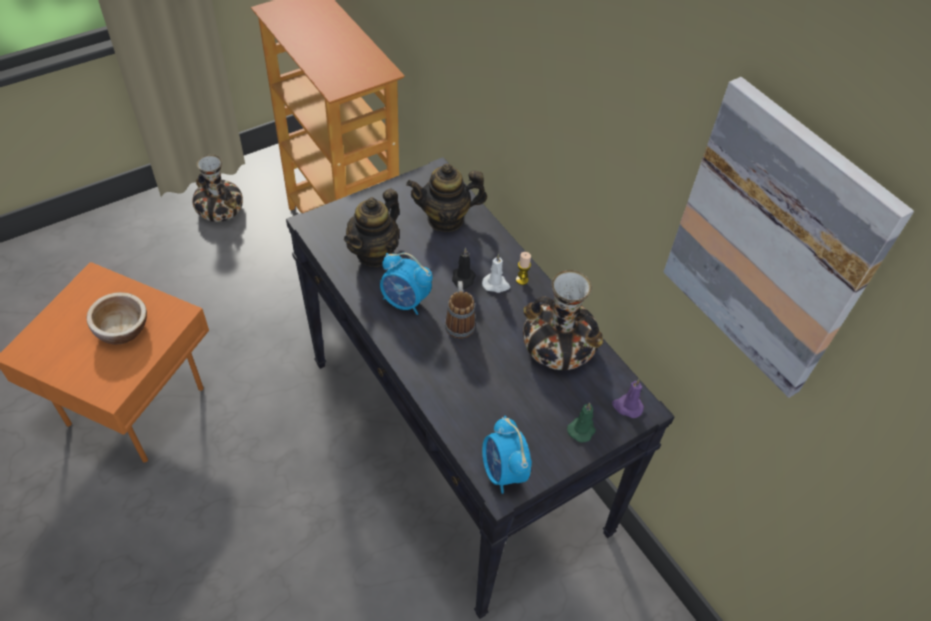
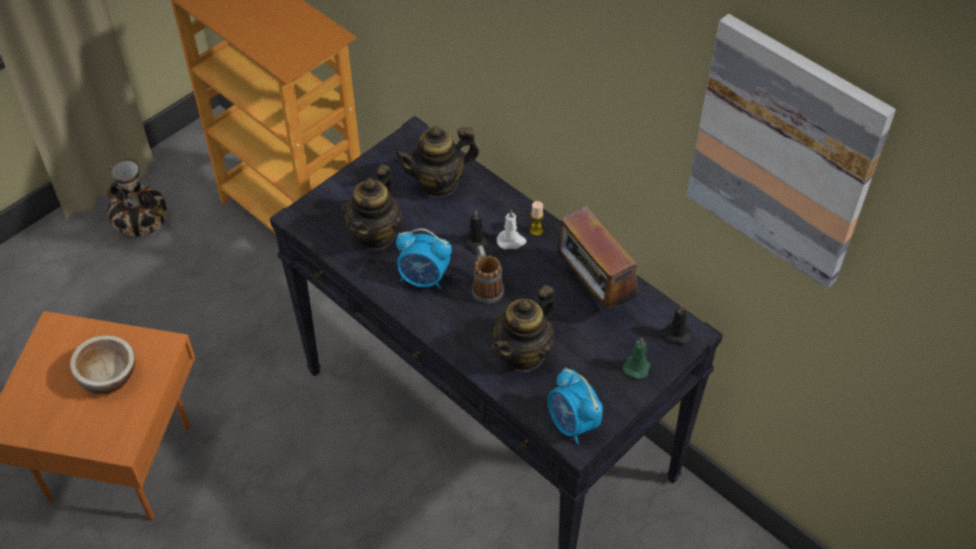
camera: 10 degrees left, 0 degrees up
vase [523,270,604,370] -> radio [557,206,637,315]
purple candle [612,379,644,418] -> black candle [659,304,691,345]
none -> teapot [492,285,555,372]

